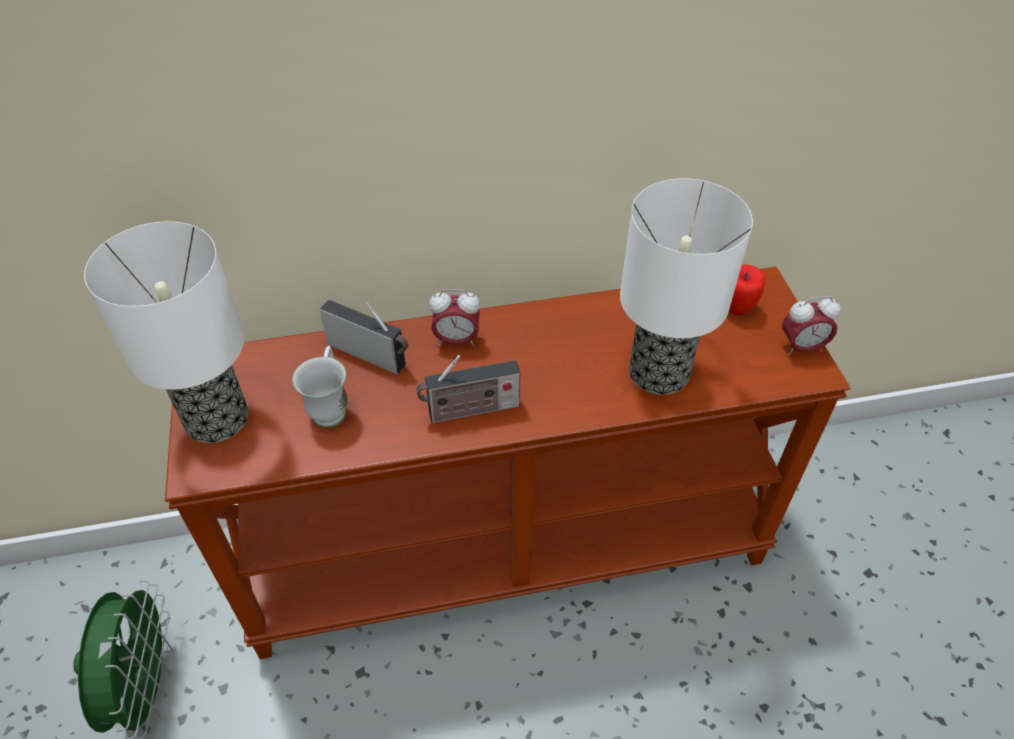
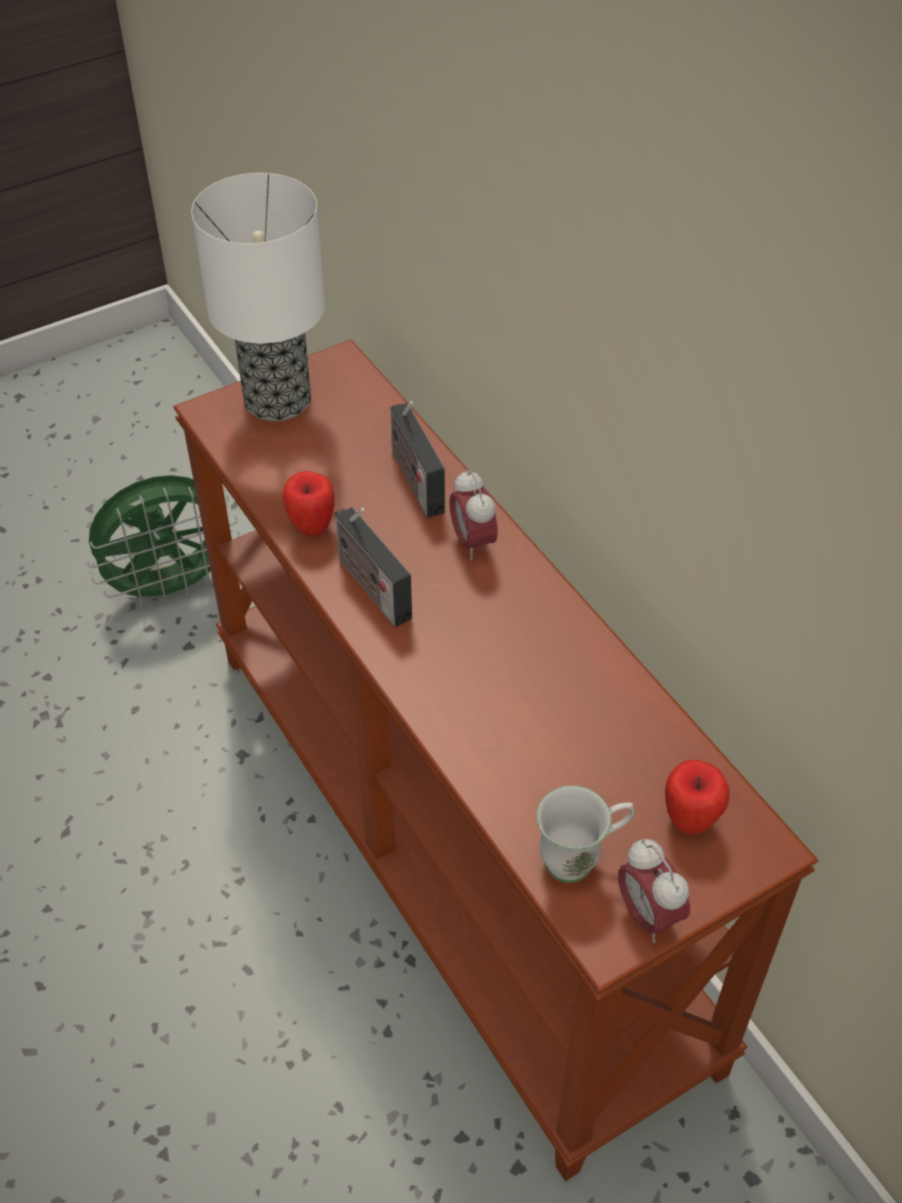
camera: 70 degrees right, 0 degrees up
white mug [292,346,348,428] -> white mug moved to [536,785,635,883]
radio [320,300,408,374] -> radio turned 150 degrees clockwise [390,401,445,518]
table lamp [620,178,753,395] -> none
none -> apple [283,471,335,536]

